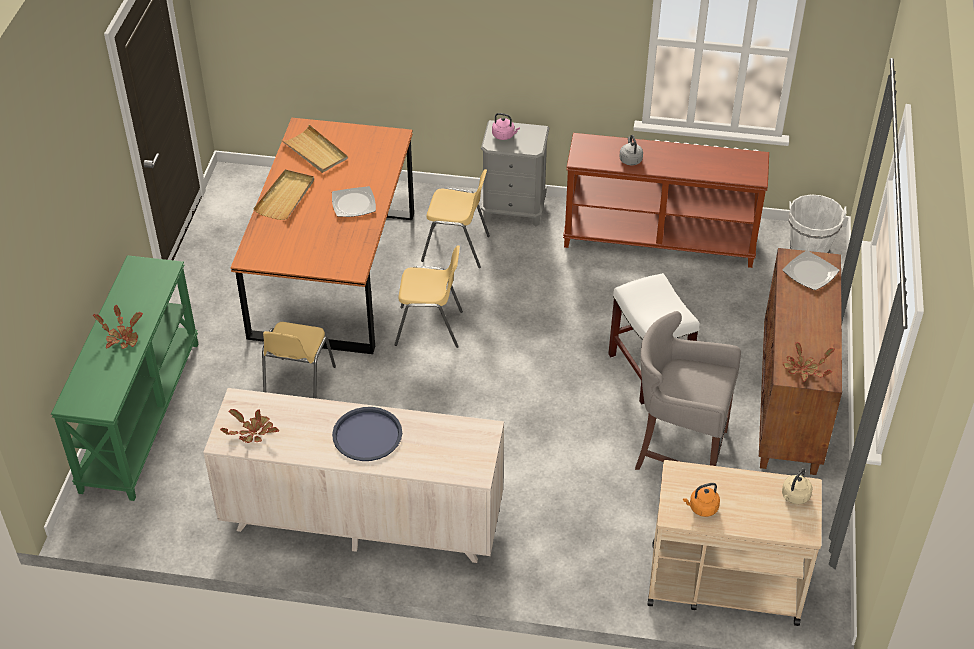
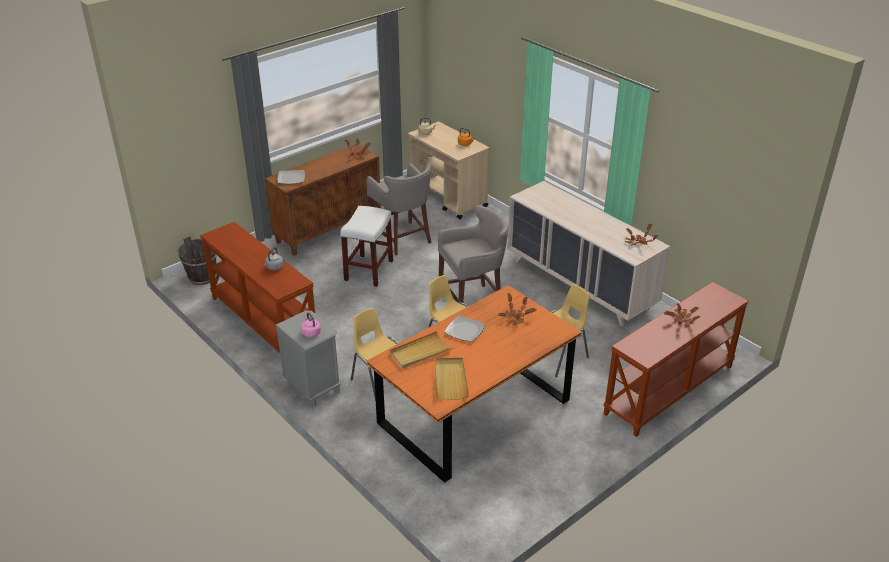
camera: 140 degrees left, 10 degrees down
green console table [51,255,198,501] -> brown console table [603,282,749,437]
beige tray [253,169,314,220] -> beige tray moved to [390,331,452,369]
blue tray [332,407,402,461] -> none
white bucket [789,195,847,253] -> brown bucket [178,236,217,285]
none -> grey stool [438,205,508,303]
none -> potted plant [498,293,536,325]

